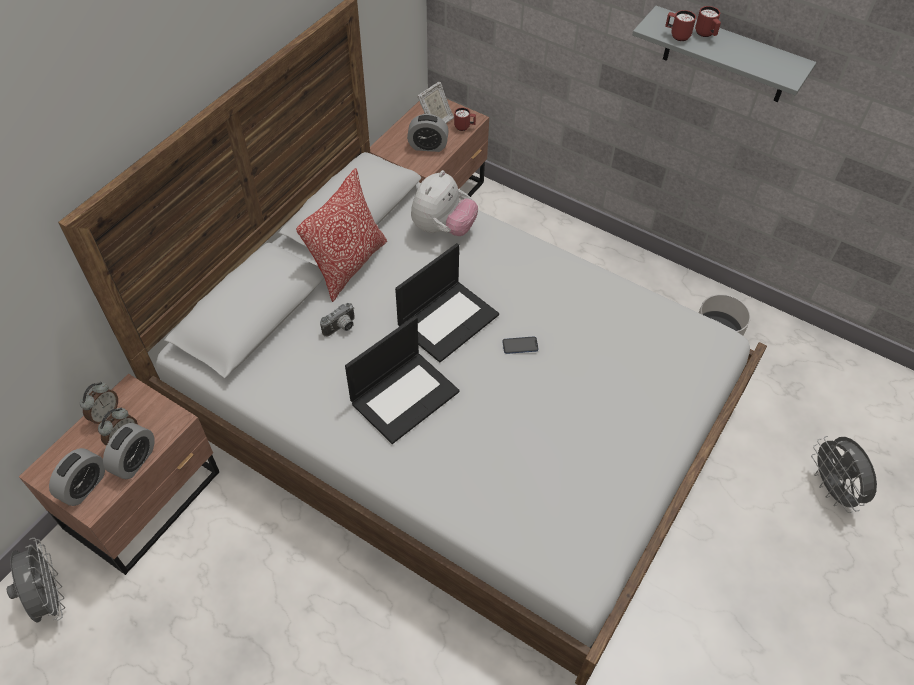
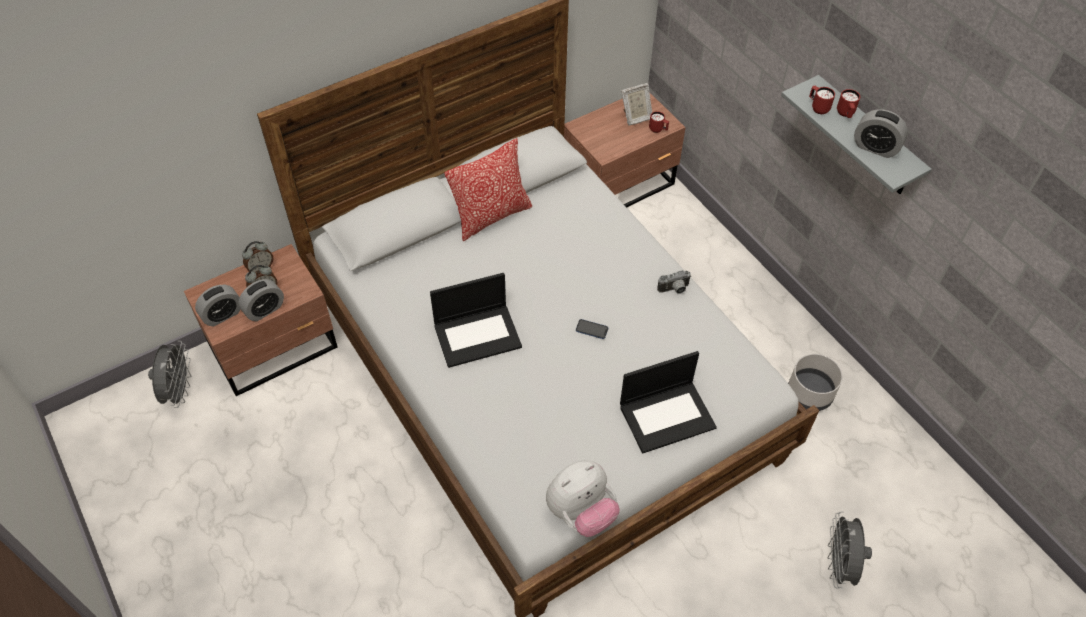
camera: 25 degrees right, 0 degrees up
camera [320,303,355,337] -> camera moved to [657,270,691,294]
laptop [395,243,499,362] -> laptop moved to [620,351,717,453]
alarm clock [407,114,449,152] -> alarm clock moved to [854,109,908,158]
plush toy [411,170,478,236] -> plush toy moved to [546,460,620,537]

